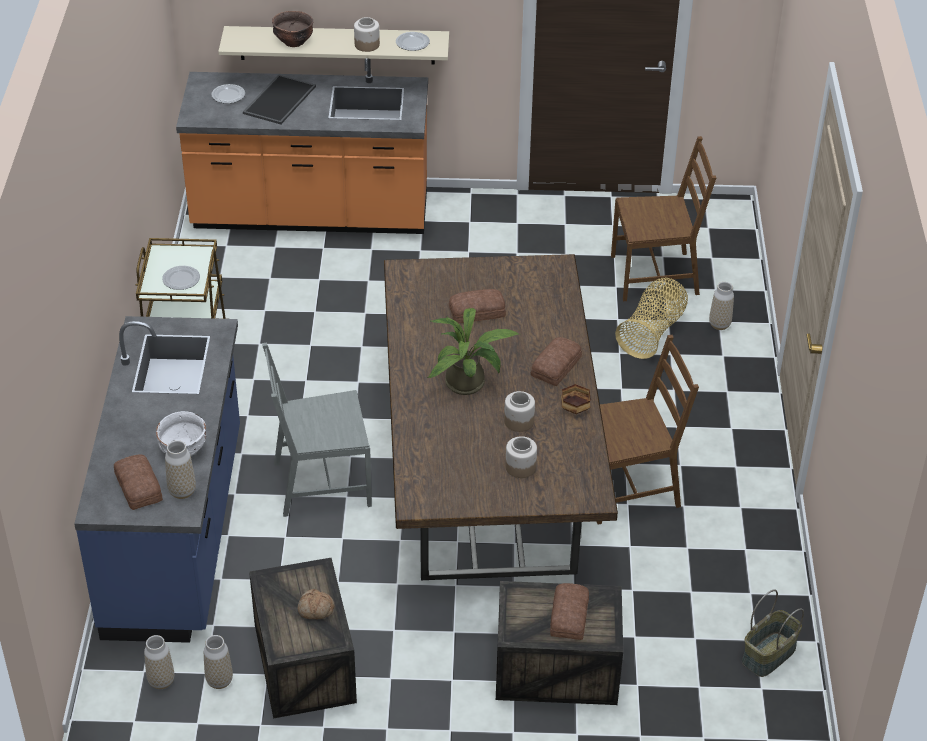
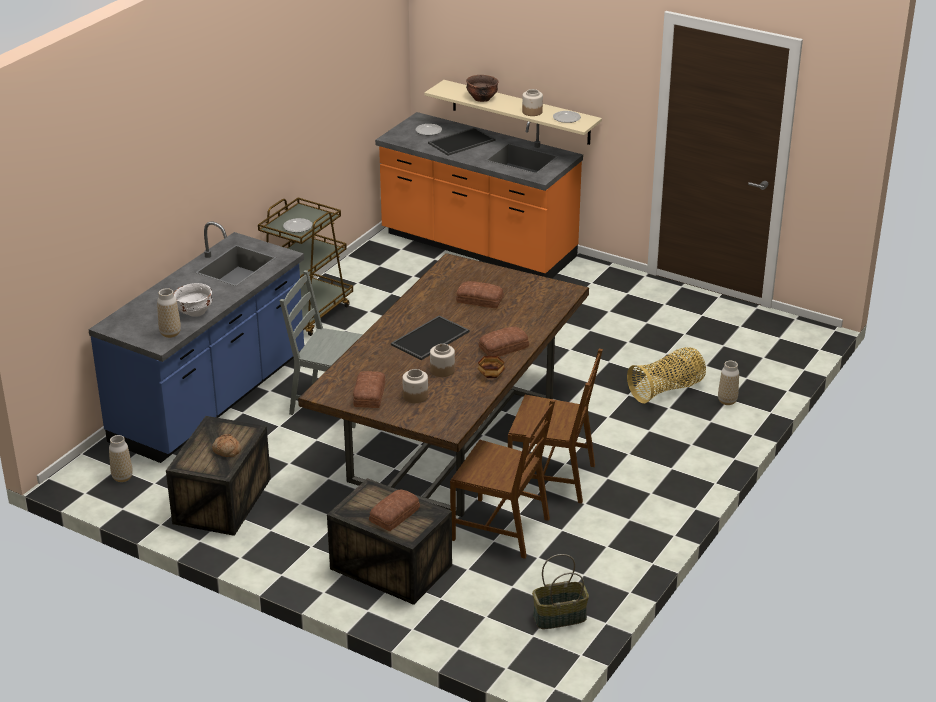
camera: 30 degrees right, 10 degrees down
bread [114,454,163,510] -> bread moved to [353,371,385,408]
vase [204,635,233,689] -> none
potted plant [427,308,520,395] -> tray [391,316,470,360]
brown chair [611,136,716,301] -> brown chair moved to [450,399,555,559]

